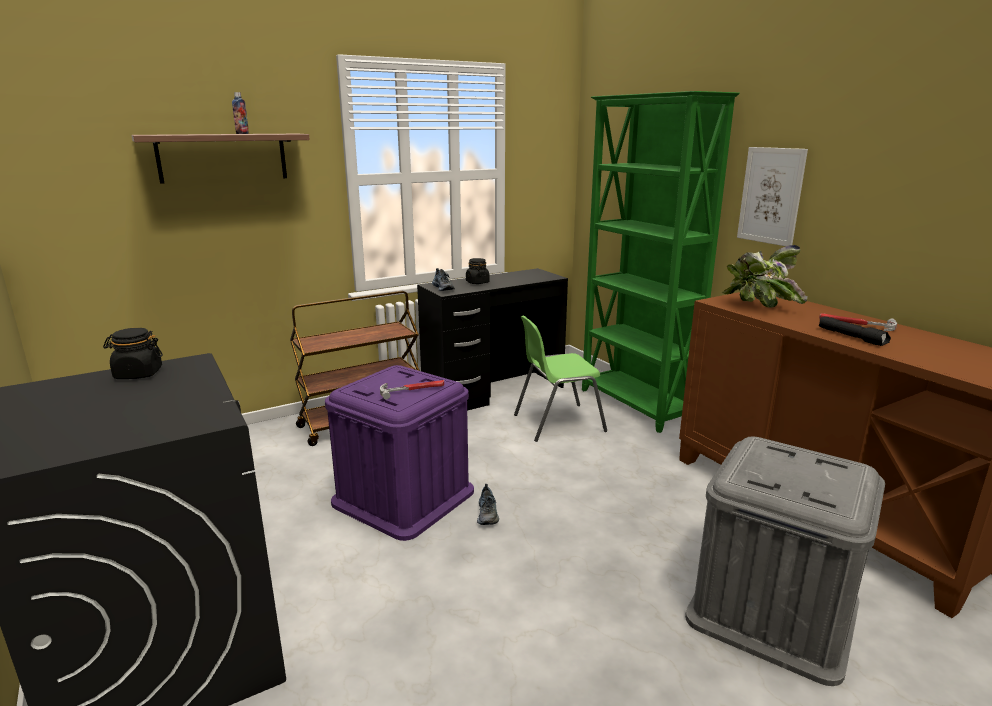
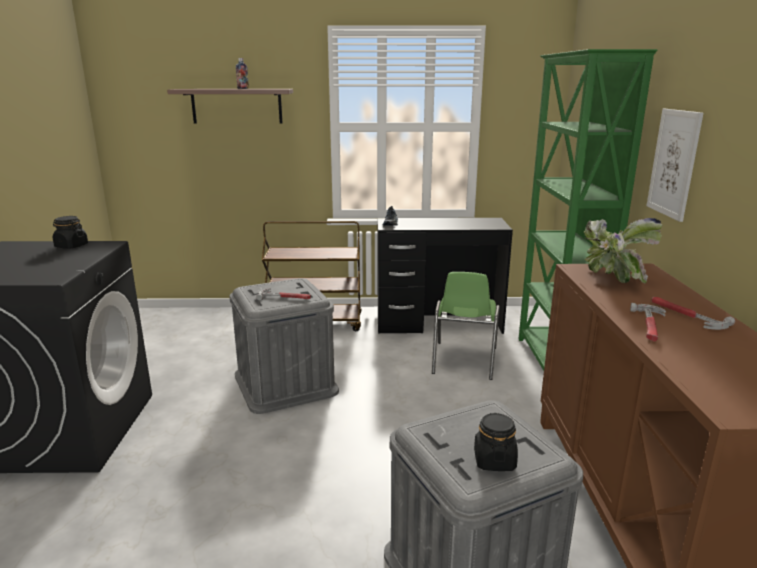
camera: 30 degrees right, 0 degrees up
purple storage box [325,365,474,541] -> grey storage box [229,278,339,414]
black jar [466,258,490,284] -> black jar moved to [474,413,518,471]
shoe [477,484,499,525] -> none
green chair [514,316,607,442] -> green chair turned 90 degrees counterclockwise [432,272,500,380]
black flashlight [819,316,891,346] -> hammer [630,303,666,342]

